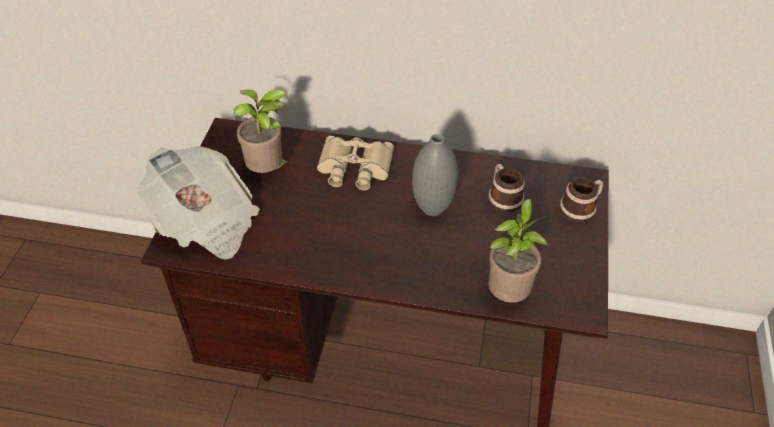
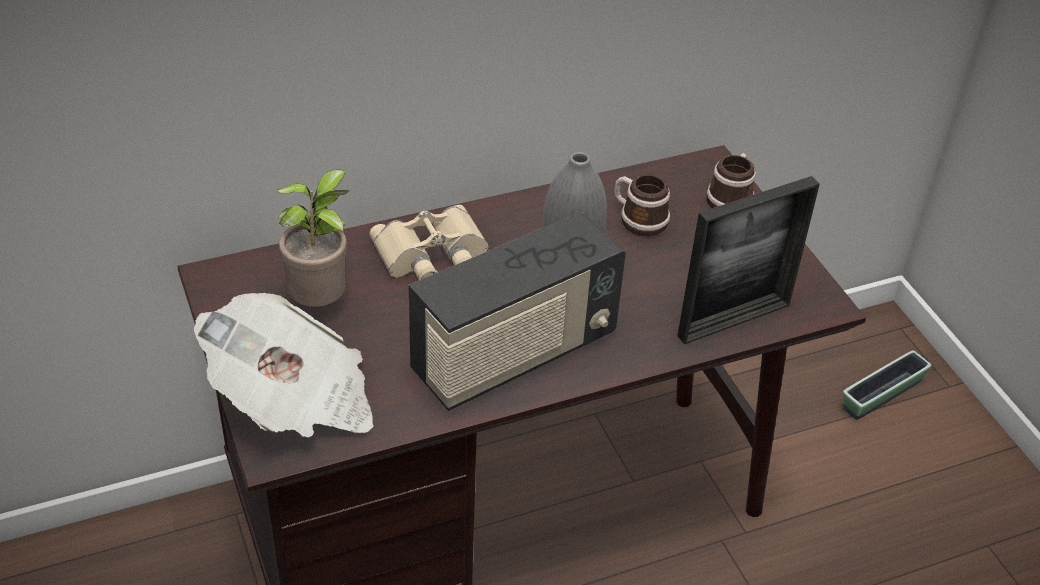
camera: 35 degrees left, 5 degrees down
potted plant [488,199,549,303] -> picture frame [677,176,820,344]
none -> radio [409,212,626,411]
none -> planter [843,350,931,420]

